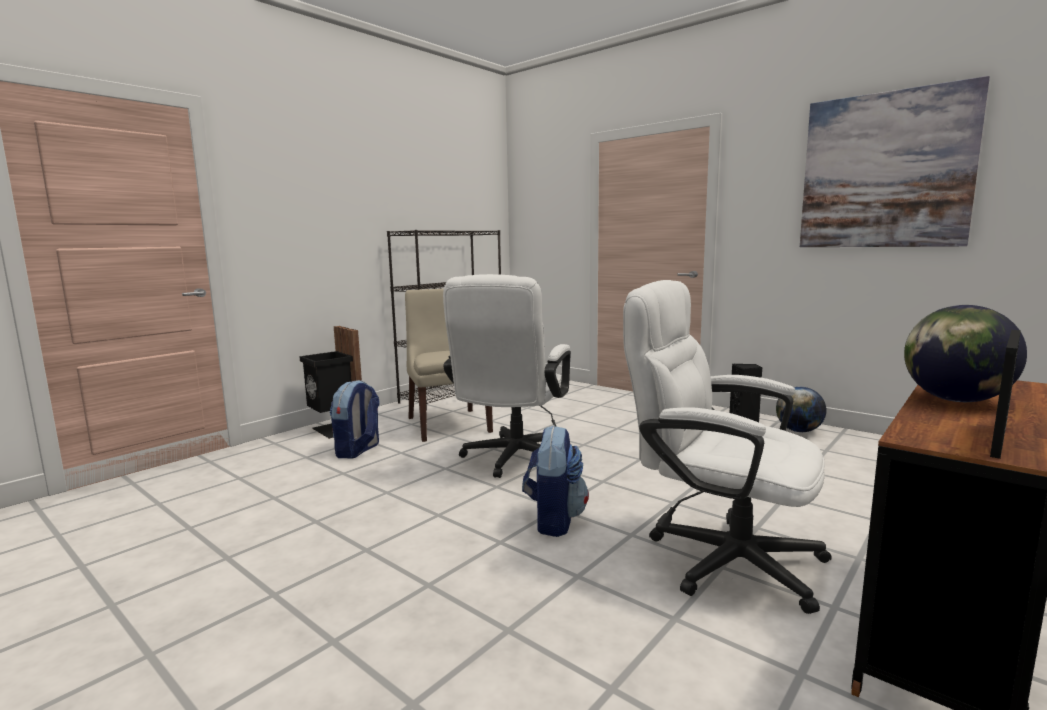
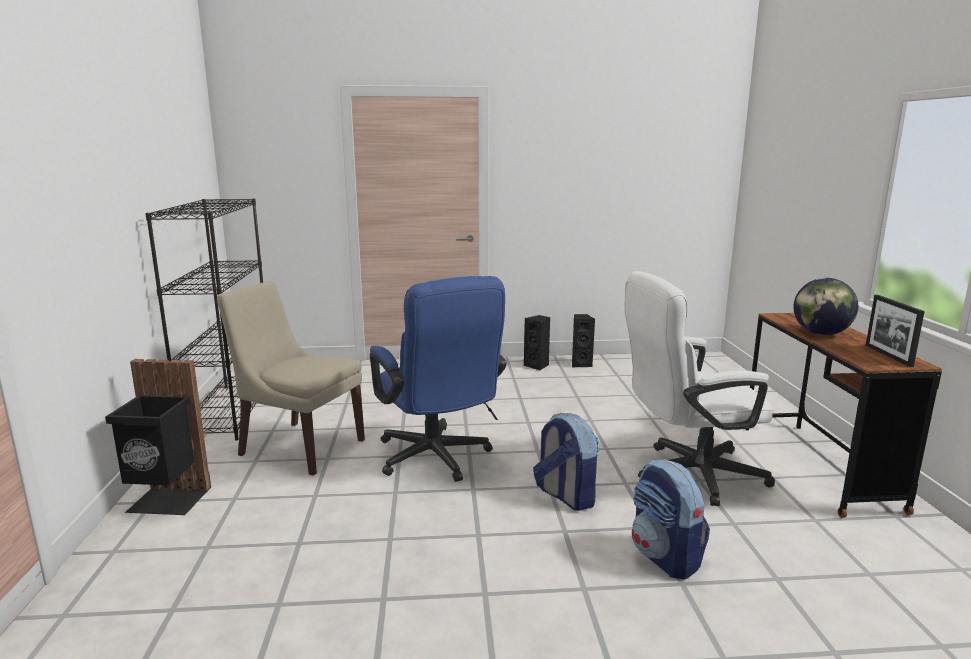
camera: 45 degrees left, 5 degrees up
backpack [330,380,380,459] -> backpack moved to [632,459,710,580]
white office chair [443,274,571,478] -> blue office chair [370,276,507,482]
globe [776,387,826,432] -> black speaker [572,314,595,367]
picture [800,76,990,247] -> none

